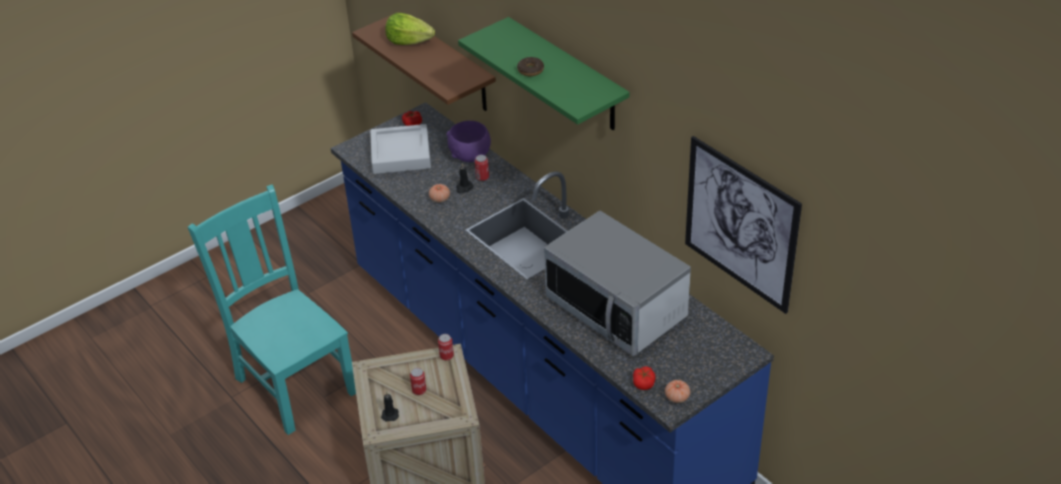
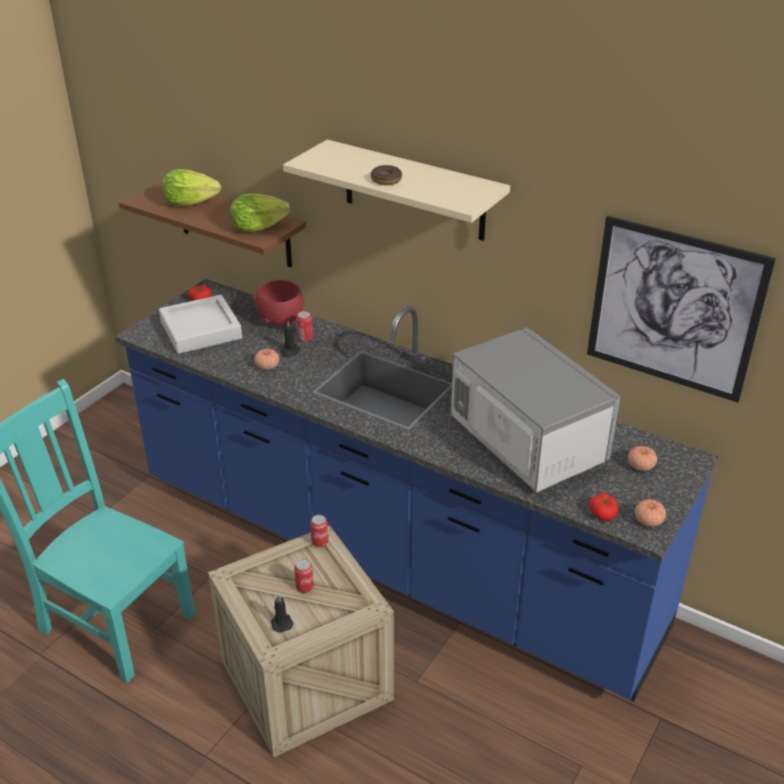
camera: 20 degrees left, 5 degrees down
purple bowl [446,121,491,162] -> red bowl [253,280,304,326]
green shelf [458,17,630,130] -> beige shelf [283,140,510,241]
microwave [544,211,691,356] -> microwave turned 150 degrees counterclockwise [450,328,620,493]
none -> lettuce [230,194,290,232]
none -> tomato [628,446,657,471]

